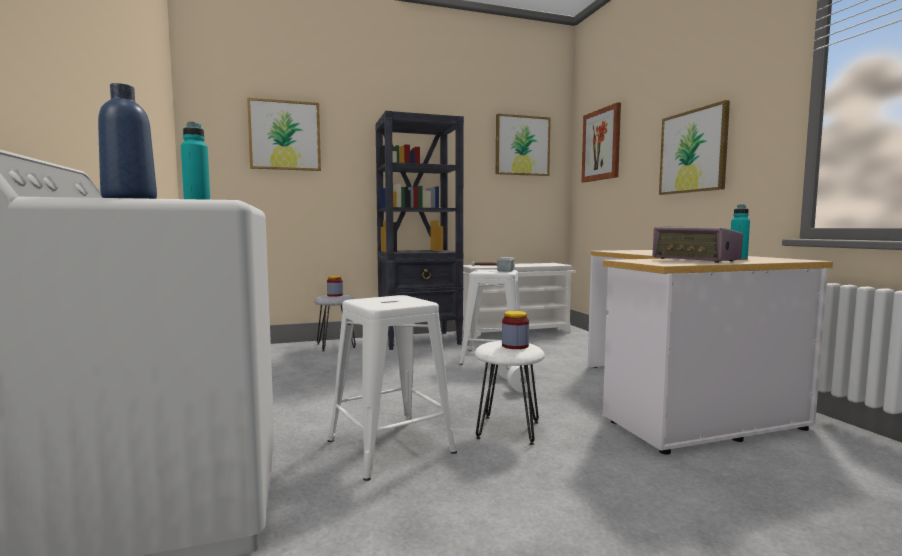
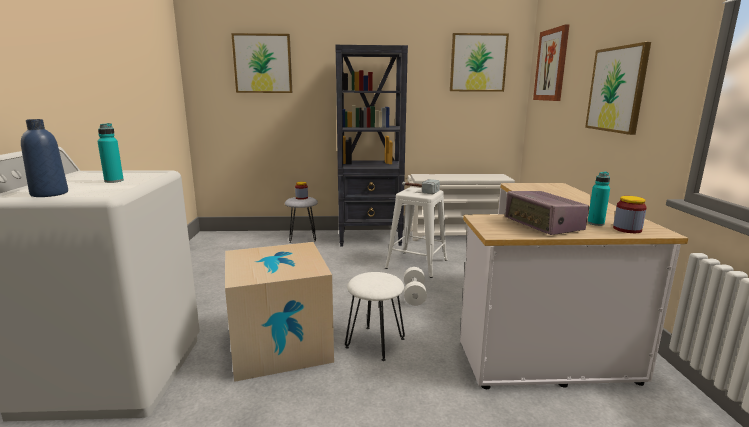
camera: 15 degrees right, 10 degrees up
white stool [328,295,457,481] -> cardboard box [225,242,334,382]
jar [502,311,529,349] -> jar moved to [613,196,647,233]

